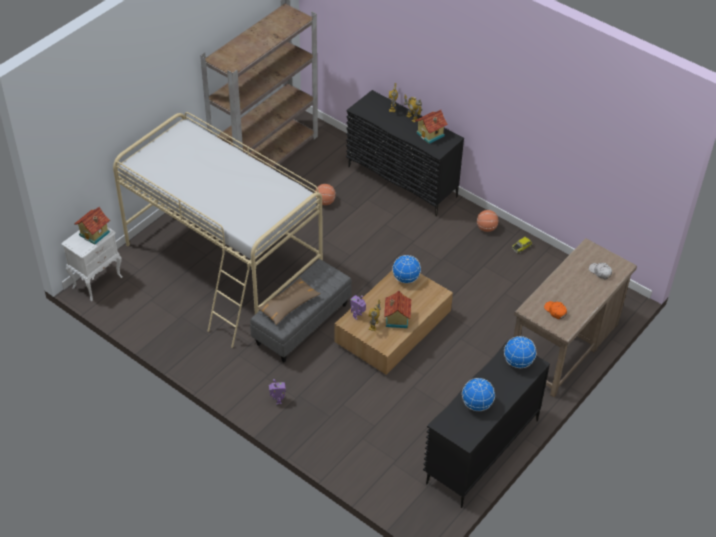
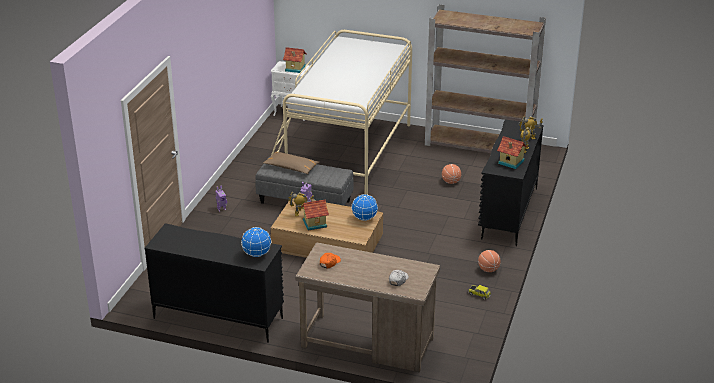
camera: 70 degrees right, 15 degrees down
globe [462,378,495,411] -> none

